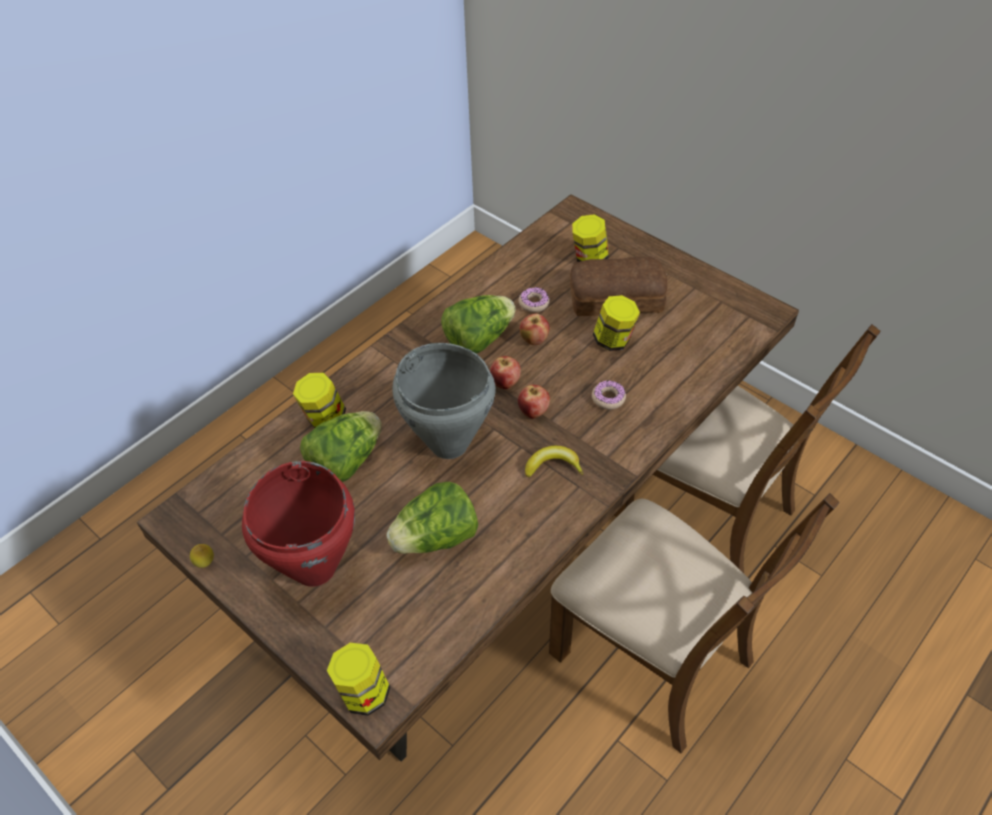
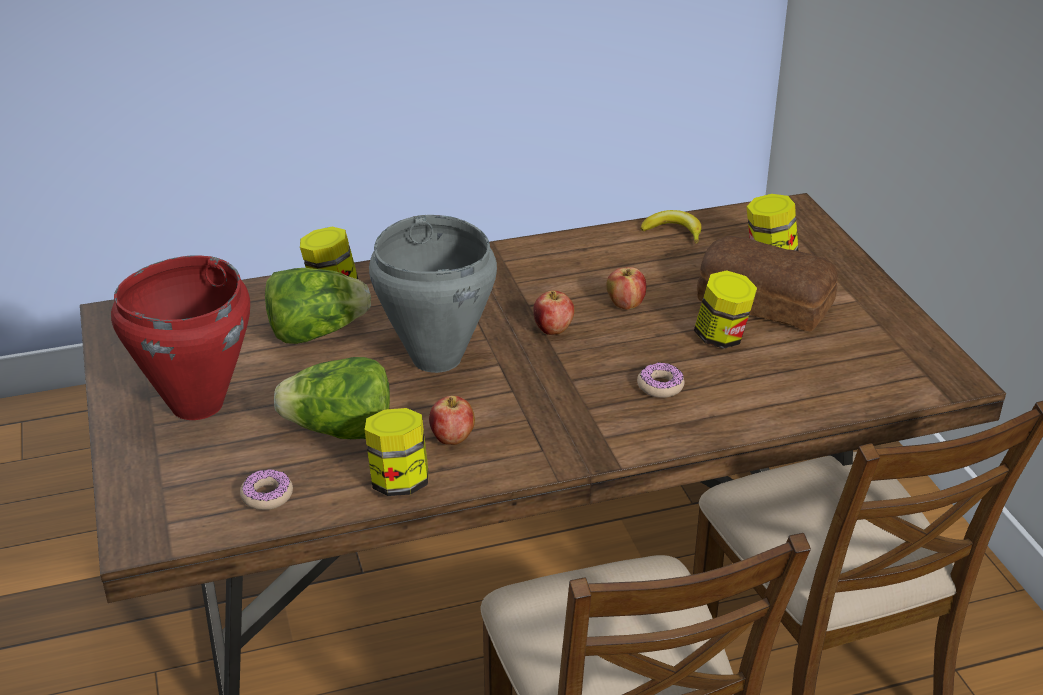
camera: 30 degrees right, 15 degrees down
lemon [190,544,214,568] -> none
jar [327,643,391,716] -> jar moved to [365,408,429,496]
lettuce [441,295,516,354] -> none
apple [518,385,550,418] -> apple moved to [429,396,475,445]
donut [519,287,550,312] -> donut moved to [240,469,293,510]
banana [525,446,584,477] -> banana moved to [641,210,702,244]

